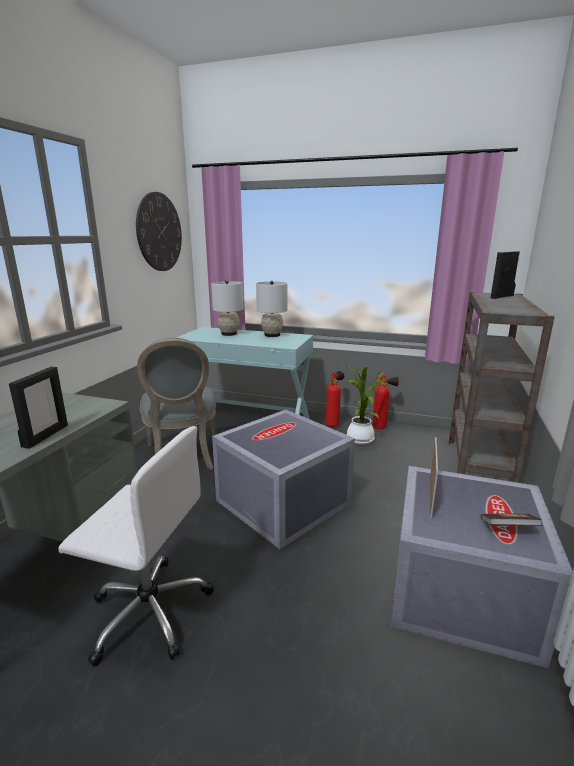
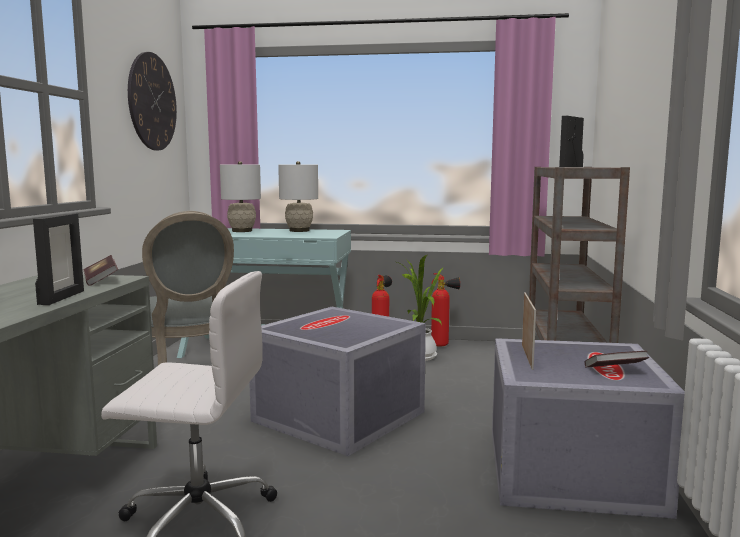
camera: 10 degrees left, 10 degrees down
none -> book [84,255,118,286]

